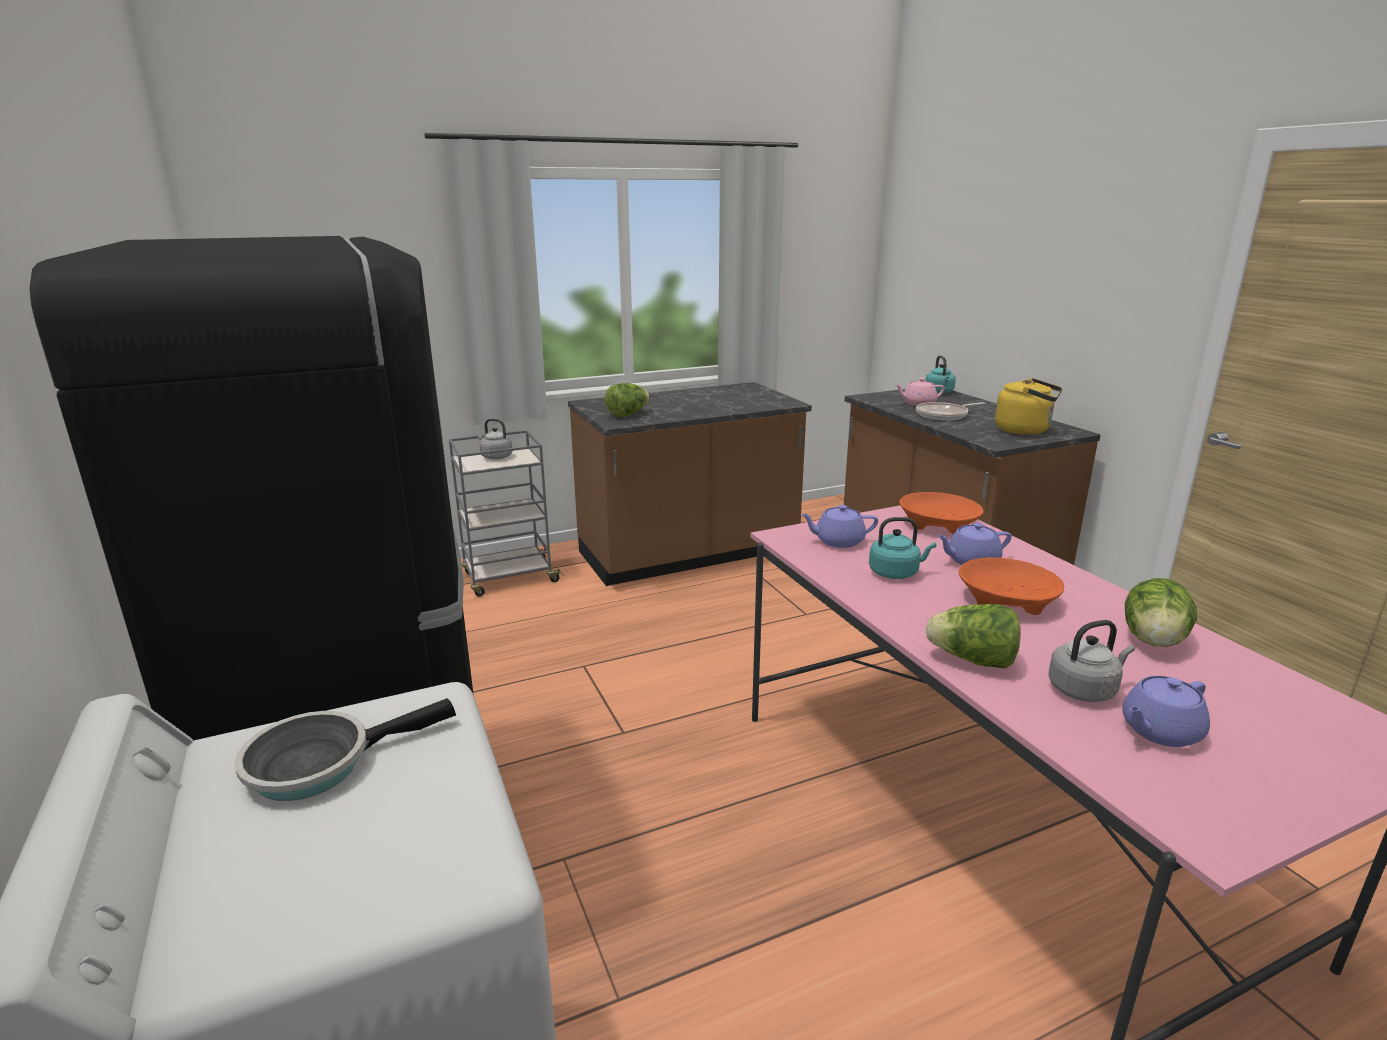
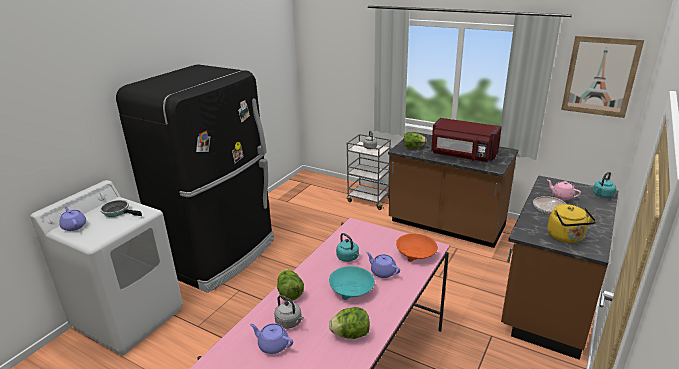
camera: 55 degrees right, 5 degrees up
purple teapot [800,505,878,548] -> purple teapot moved to [59,206,86,231]
orange bowl [959,557,1064,615] -> turquoise bowl [329,266,375,300]
none -> red microwave [431,118,502,162]
none -> picture [561,36,644,118]

